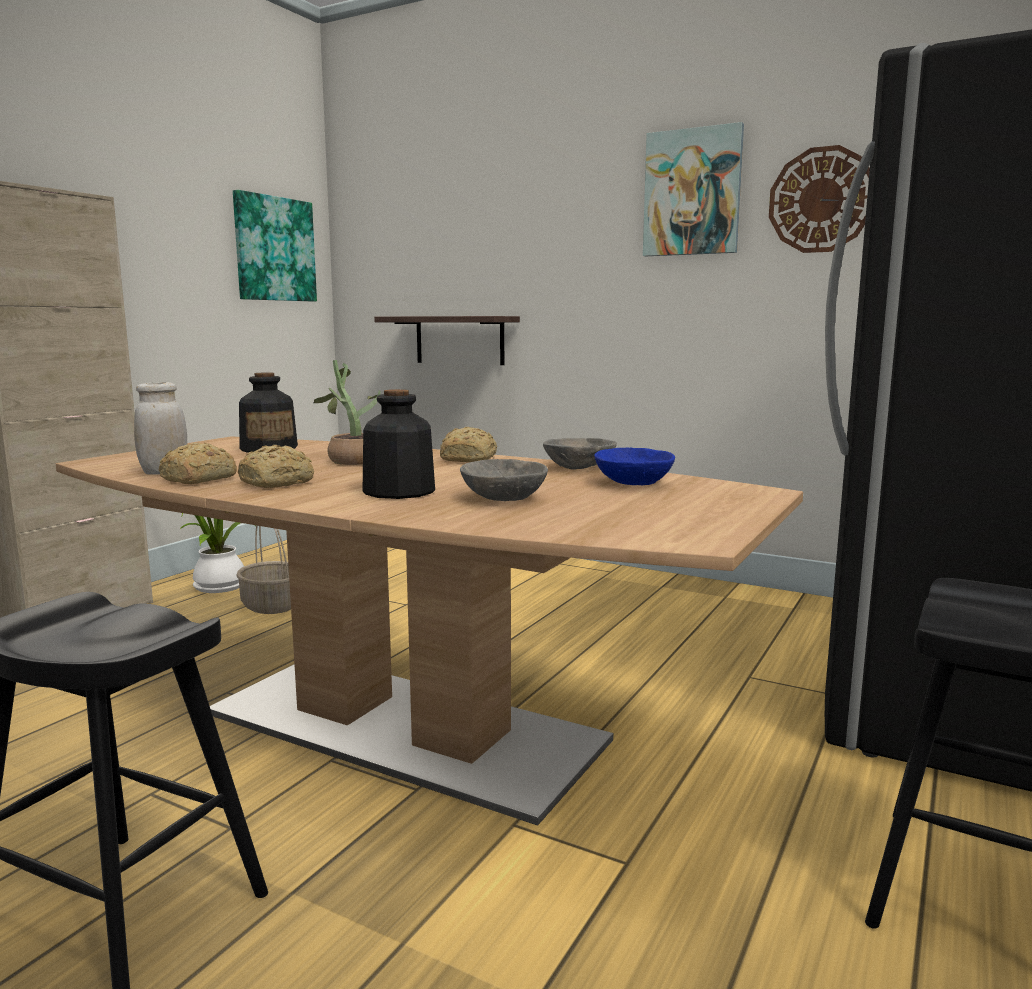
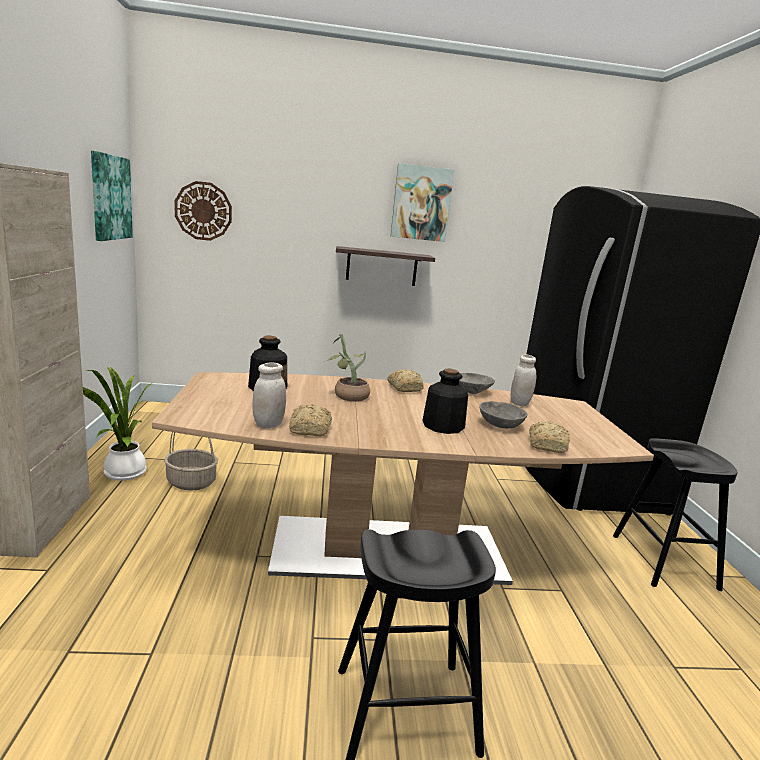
camera: 35 degrees left, 5 degrees up
bread [238,445,314,488] -> bread moved to [529,421,570,453]
shelf [374,316,520,365] -> shelf moved to [336,246,435,286]
blue bowl [594,448,675,485] -> white jar [511,354,536,406]
wall clock [769,145,870,253] -> wall clock moved to [175,181,232,241]

